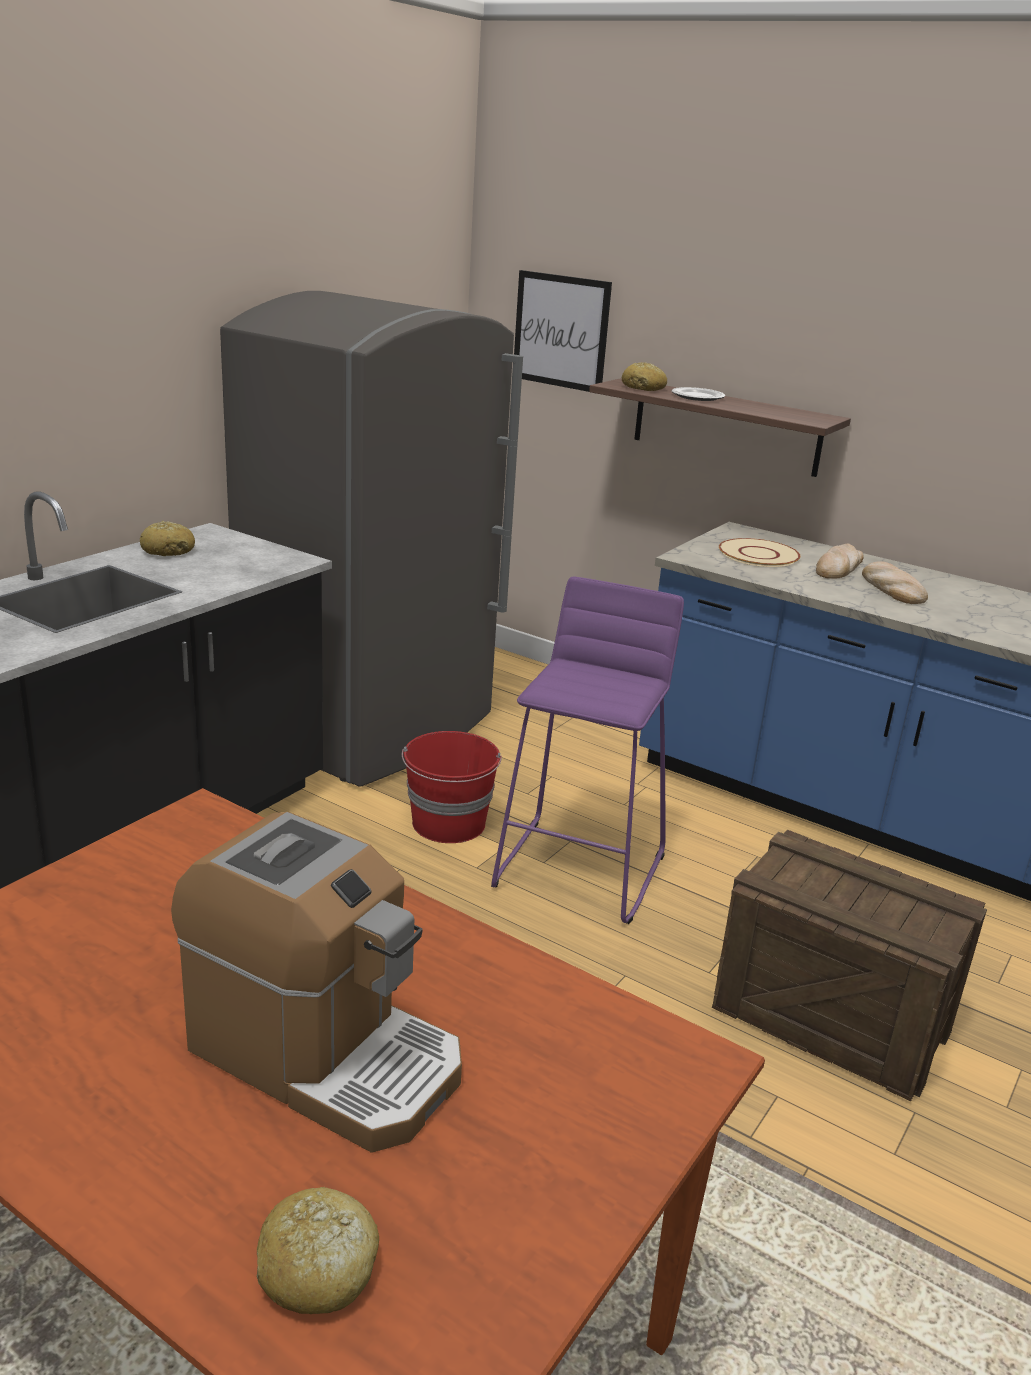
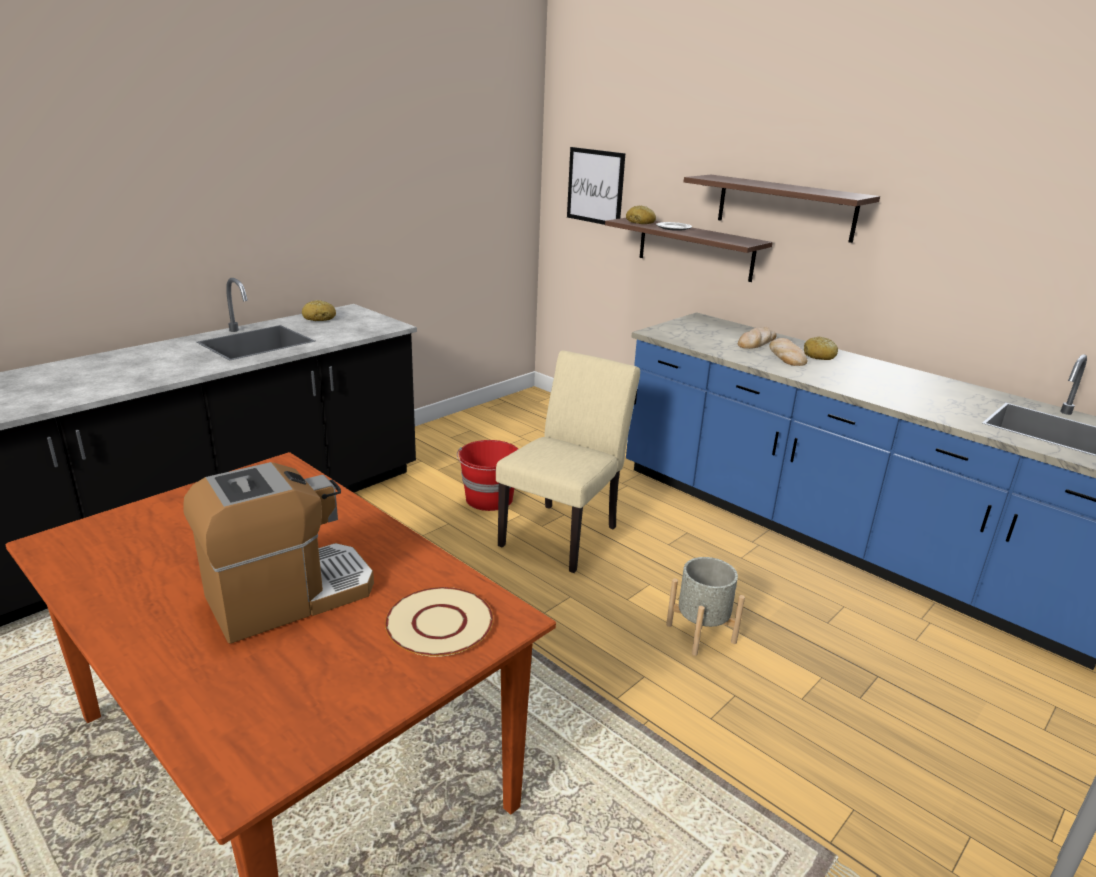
camera: 10 degrees right, 0 degrees up
coffee machine [171,812,462,1152] -> coffee machine turned 75 degrees counterclockwise [183,462,374,644]
grey fridge [220,291,523,786] -> none
bread [257,1187,379,1314] -> bread moved to [804,336,838,360]
purple stool [491,577,684,924] -> beige chair [496,350,640,573]
crate [712,830,987,1101] -> grey planter [666,557,745,656]
beige plate [719,538,800,567] -> beige plate moved to [385,587,494,657]
none -> shelf [684,175,880,243]

